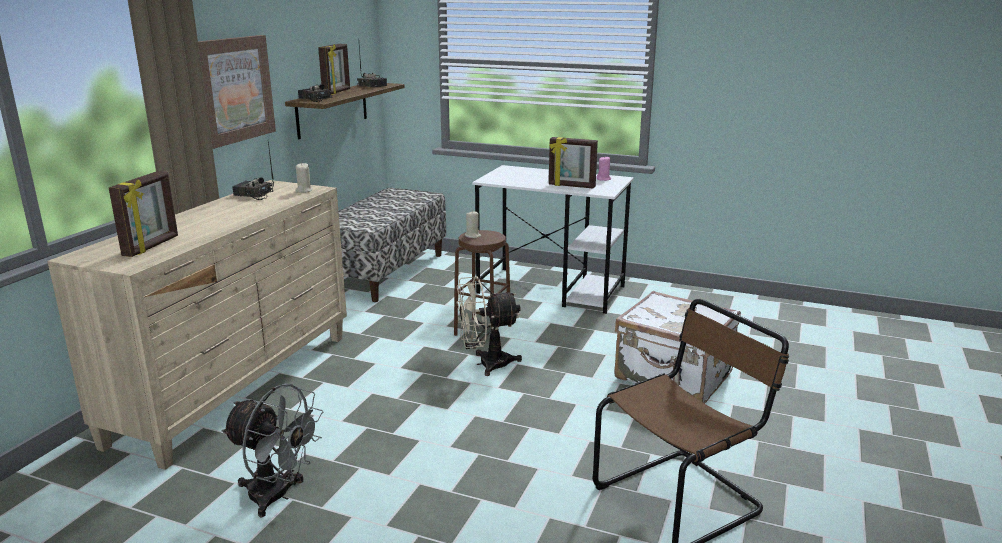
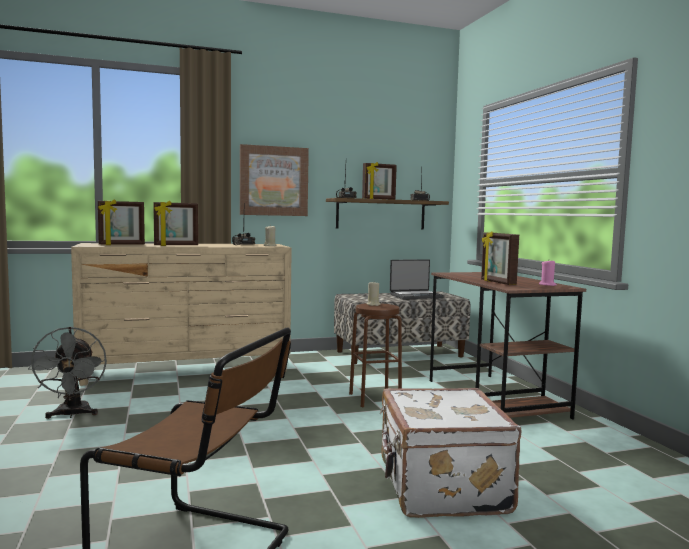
camera: 50 degrees right, 15 degrees down
beige fan [456,276,522,376] -> none
white desk [472,165,634,314] -> brown desk [430,272,586,419]
none -> picture frame [153,201,198,246]
none -> laptop [390,259,444,299]

